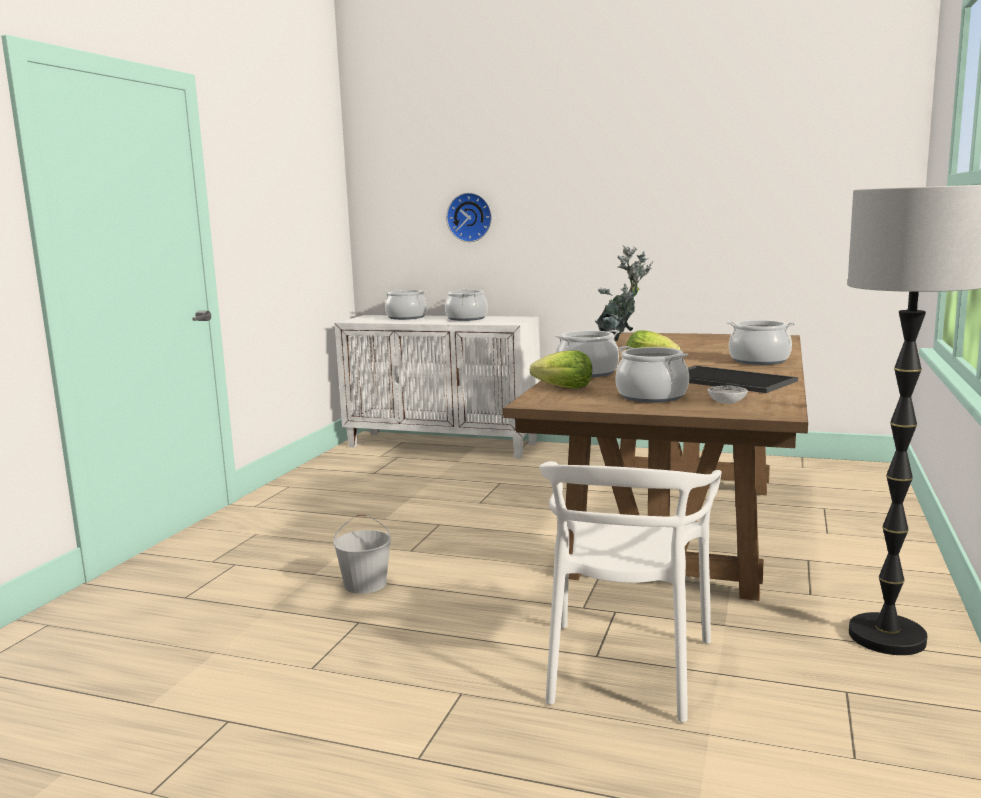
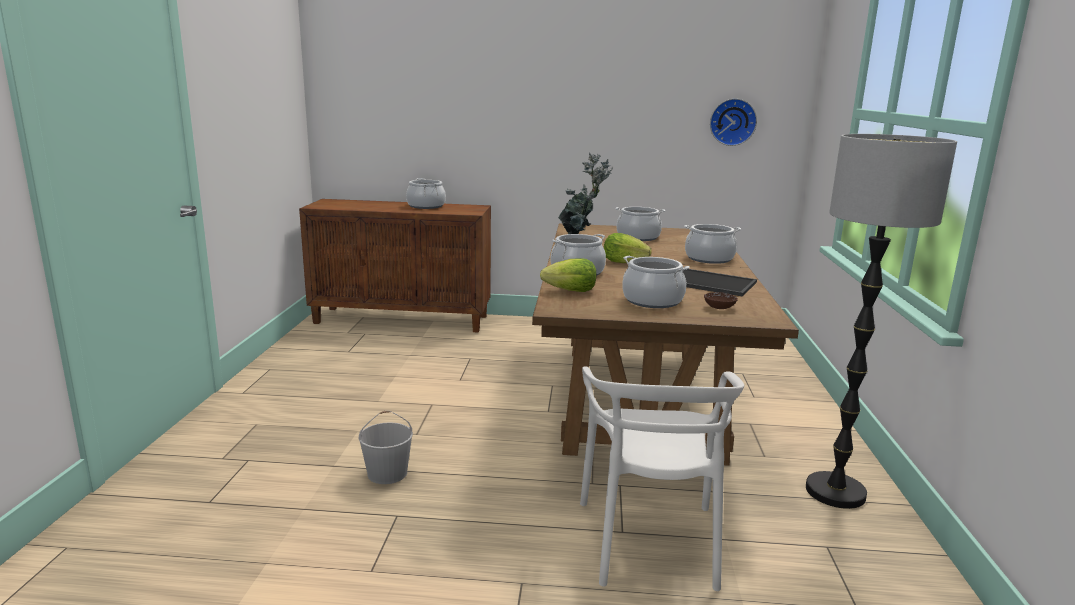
camera: 15 degrees left, 5 degrees up
white cabinet [335,315,540,459] -> brown cabinet [299,199,491,333]
cooking pot [384,290,427,320] -> cooking pot moved to [615,207,665,241]
wall clock [446,192,492,242] -> wall clock moved to [710,98,757,146]
white bowl [708,385,748,404] -> brown bowl [704,292,738,309]

